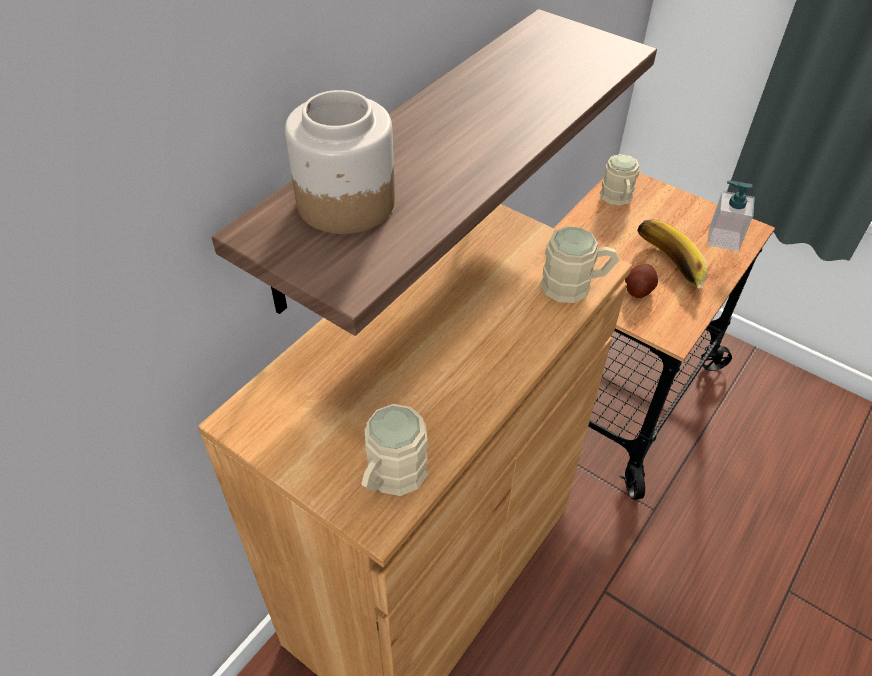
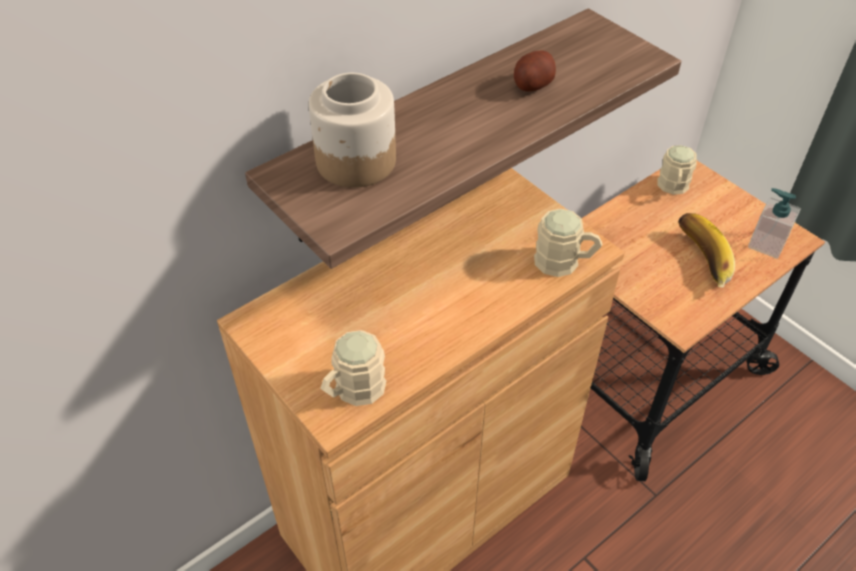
camera: 15 degrees right, 0 degrees up
potato [625,264,658,298] -> potato moved to [514,51,556,92]

